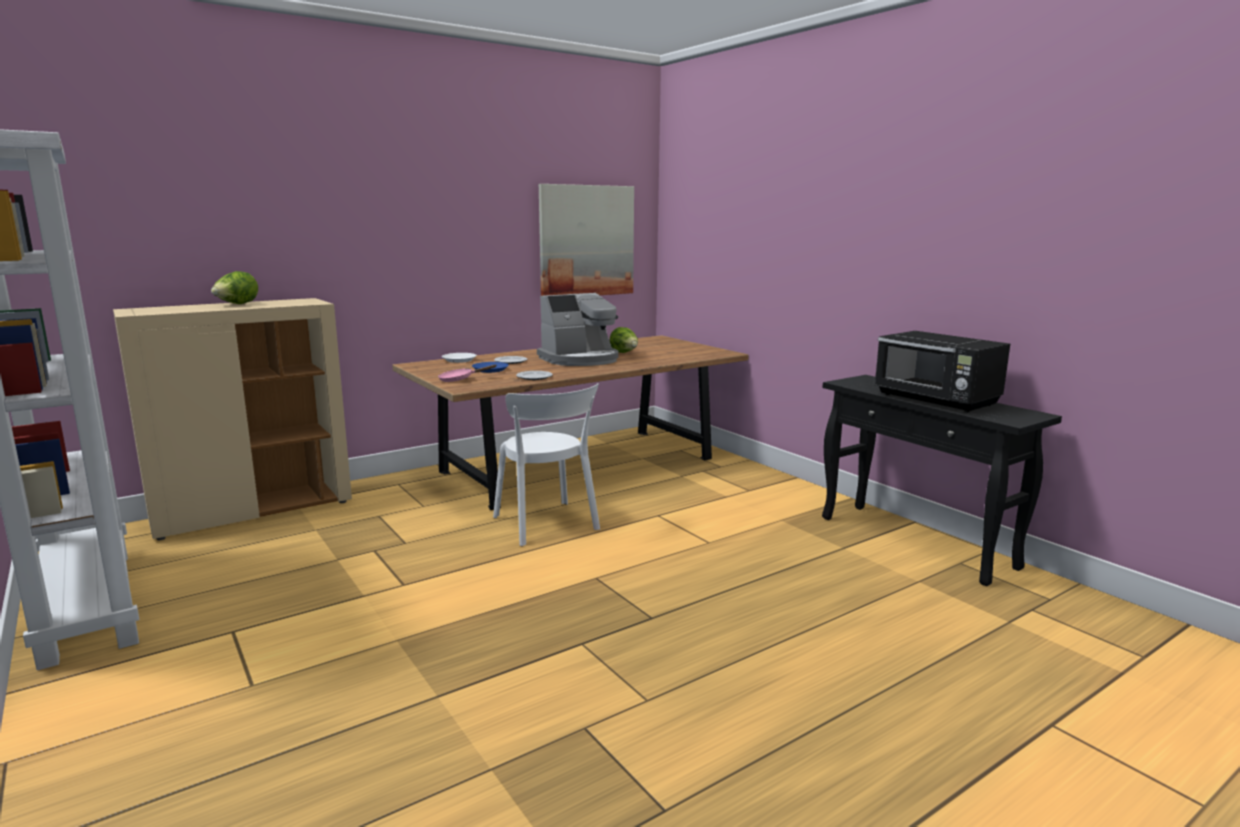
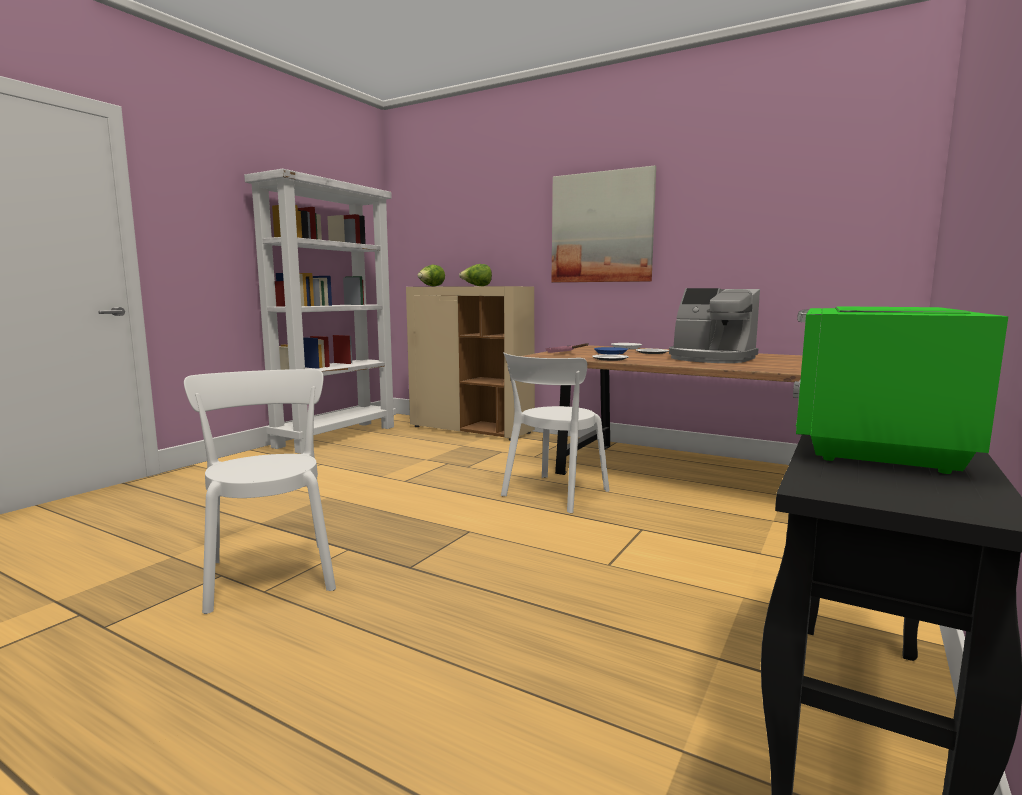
camera: 65 degrees right, 5 degrees down
picture [539,184,634,296] -> picture moved to [551,165,656,282]
lettuce [609,327,638,353] -> lettuce moved to [417,264,445,287]
black microwave [874,331,1010,412] -> green microwave [793,306,1008,474]
none -> white chair [184,369,336,614]

